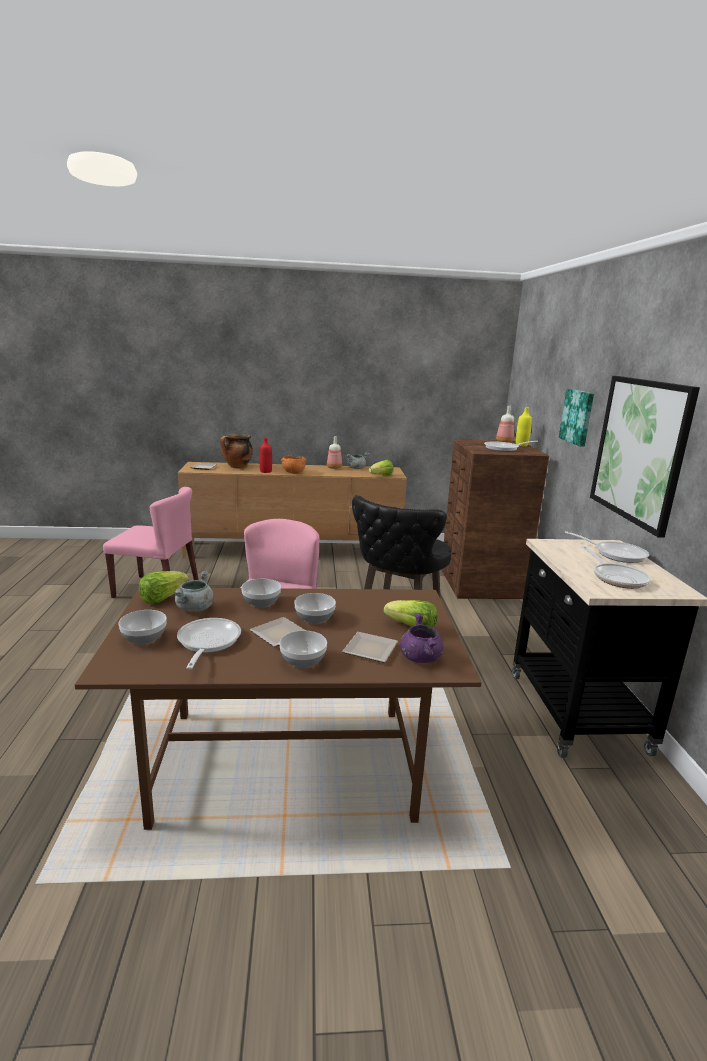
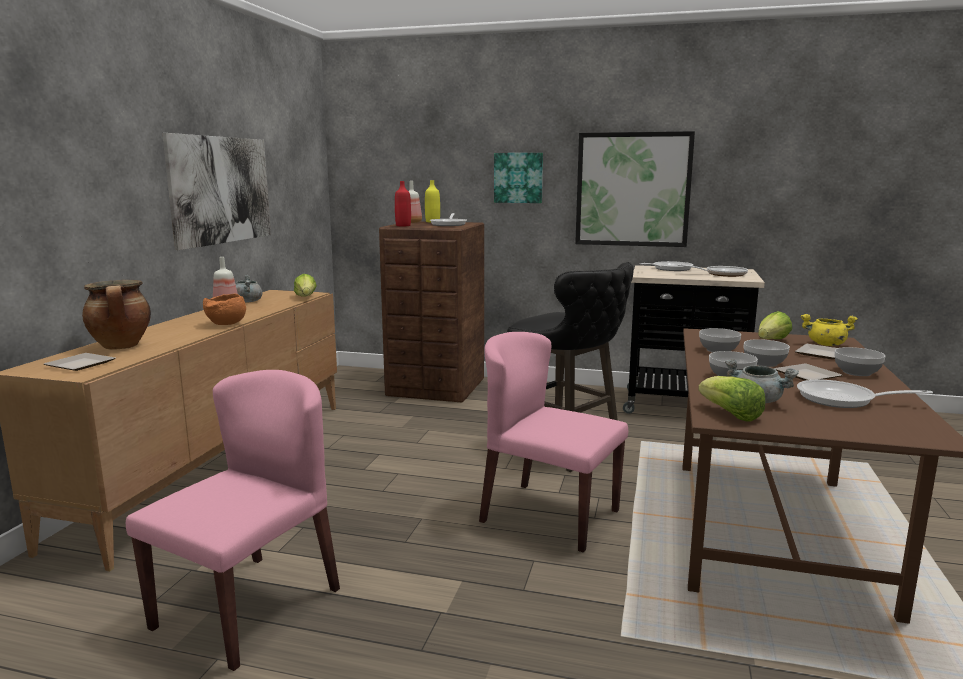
camera: 70 degrees left, 5 degrees down
bowl [119,610,167,645] -> bowl moved to [699,328,741,352]
red bottle [259,438,272,473] -> red bottle moved to [395,181,411,226]
purple cooking pot [400,613,443,663] -> yellow cooking pot [801,314,858,346]
none -> picture [162,133,271,250]

